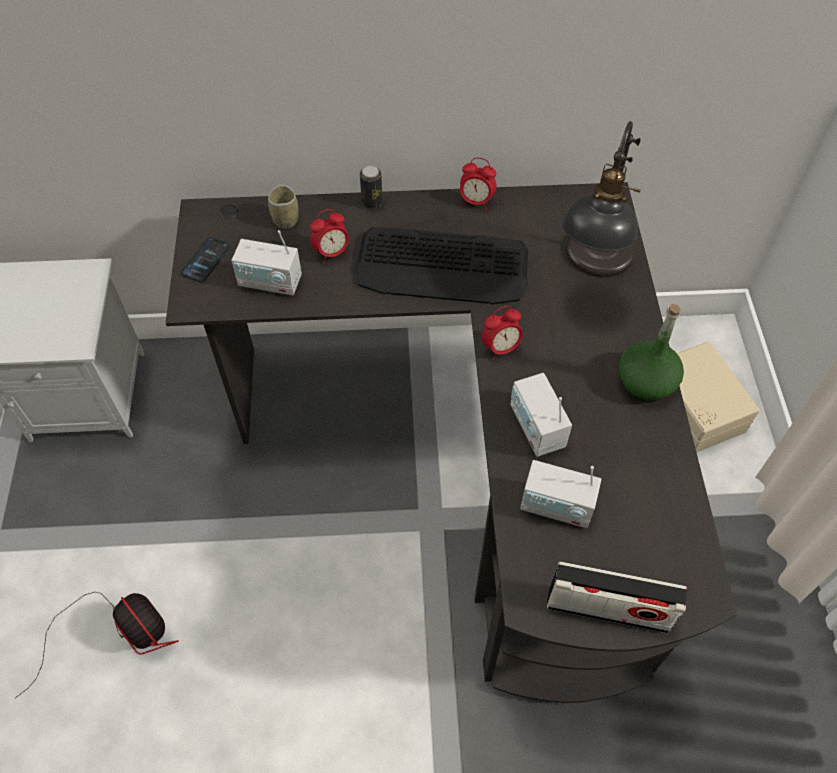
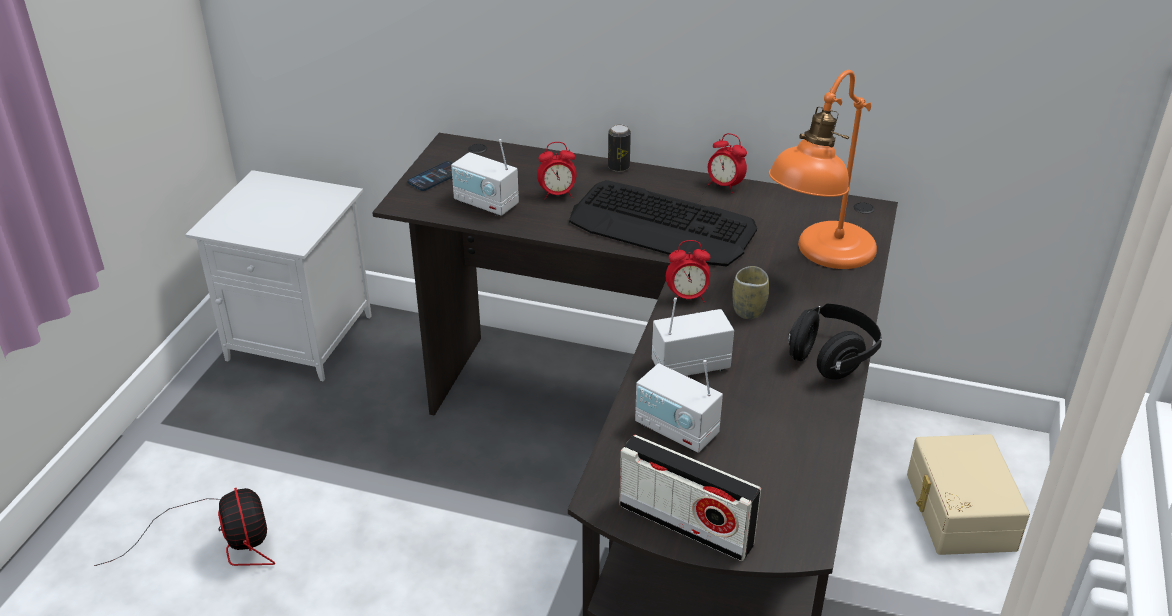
camera: 20 degrees right, 20 degrees down
cup [268,185,299,229] -> cup moved to [732,266,769,319]
radio [510,373,572,457] -> radio turned 75 degrees clockwise [652,297,734,376]
grey table lamp [562,121,641,277] -> orange table lamp [769,70,877,269]
green bottle [619,304,684,401] -> black headphones [788,303,882,380]

